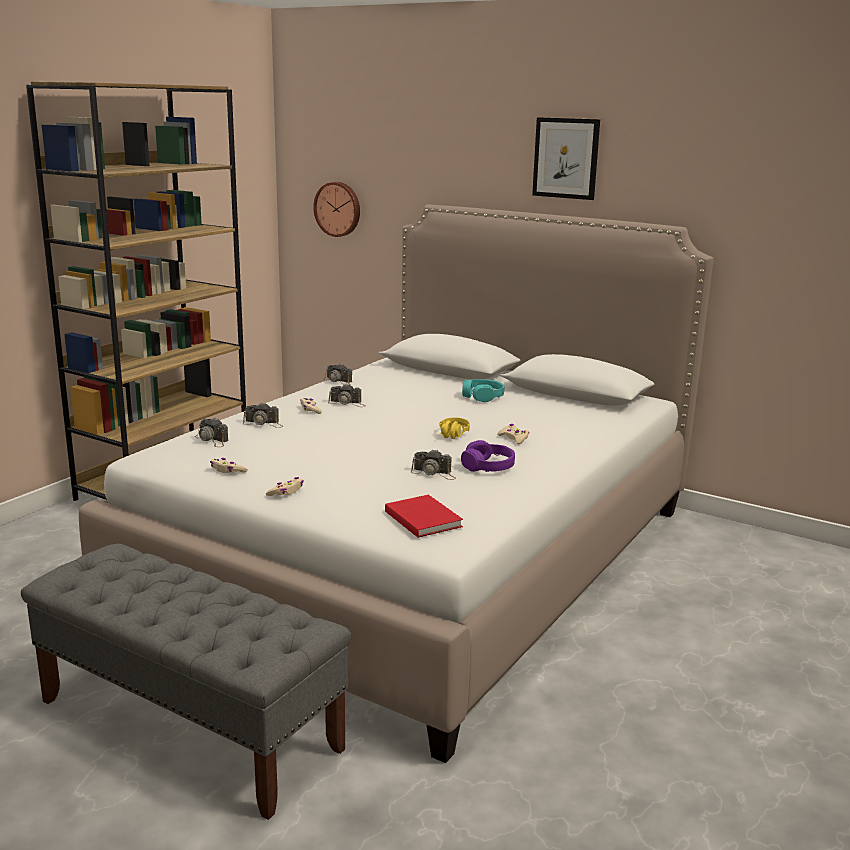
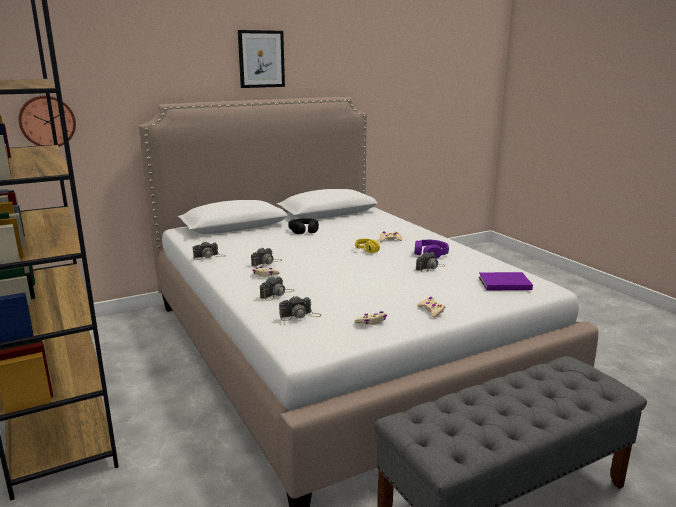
camera: 60 degrees left, 0 degrees up
red book [385,495,463,538] -> purple book [479,272,533,290]
turquoise headphones [462,379,504,402] -> black headphones [289,218,319,234]

